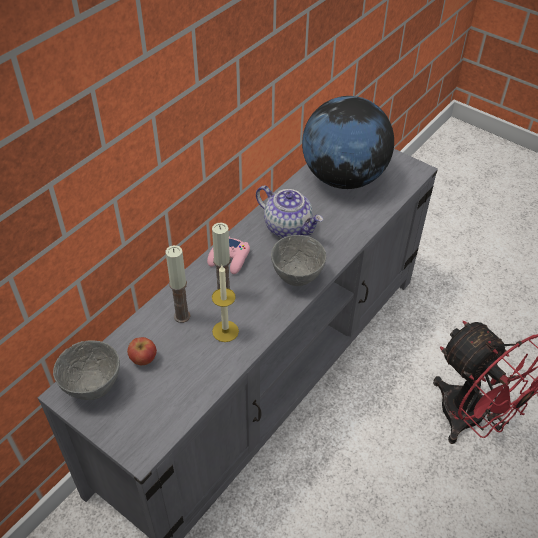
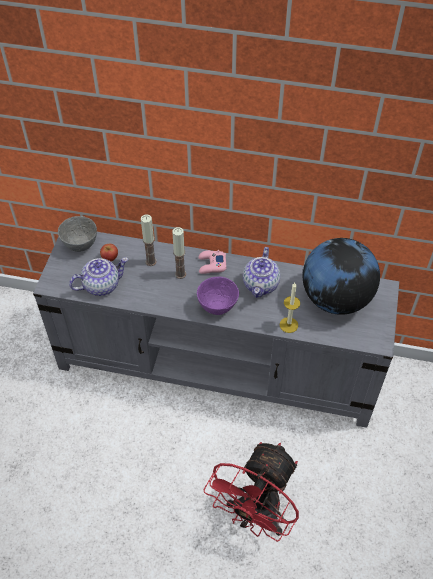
camera: 65 degrees right, 5 degrees up
candle [212,266,239,342] -> candle moved to [280,283,300,333]
grey bowl [271,235,326,286] -> purple bowl [197,277,239,315]
none -> teapot [69,257,128,296]

